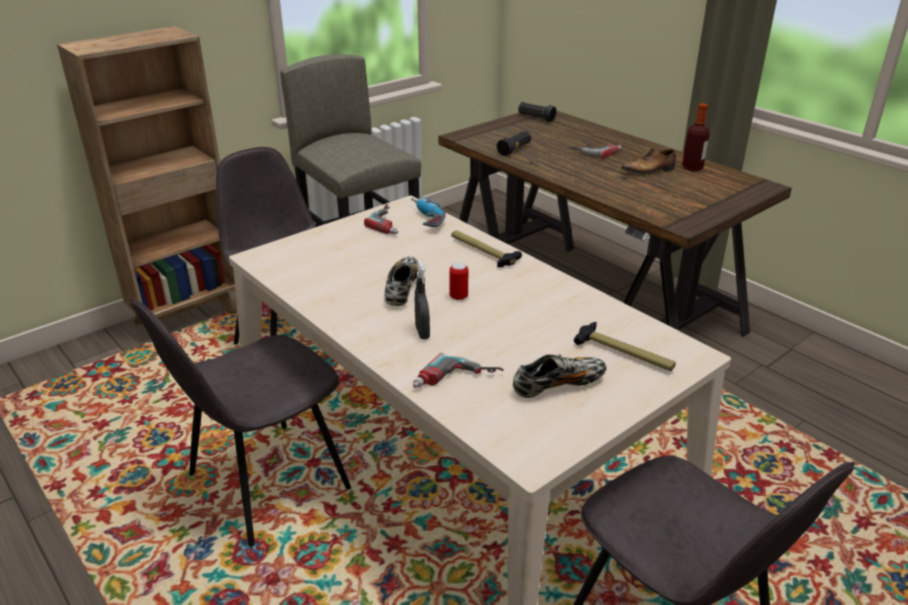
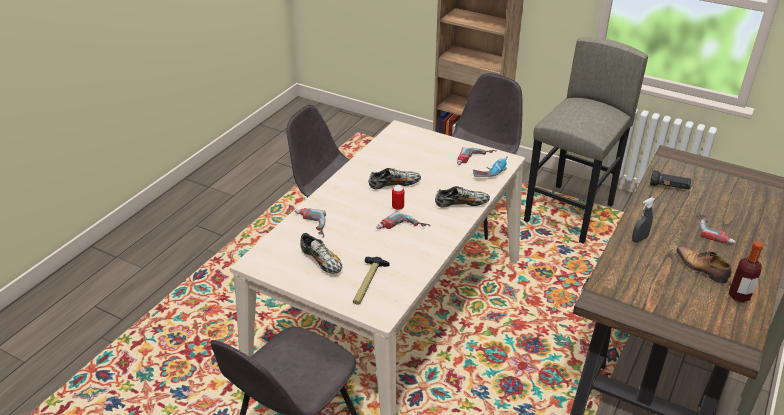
camera: 70 degrees right, 5 degrees up
grey spray bottle [415,260,430,339] -> grey spray bottle moved to [632,197,655,243]
hammer [451,230,522,268] -> shoe [435,186,490,208]
black flashlight [518,102,557,122] -> none
none -> power drill [376,211,430,229]

